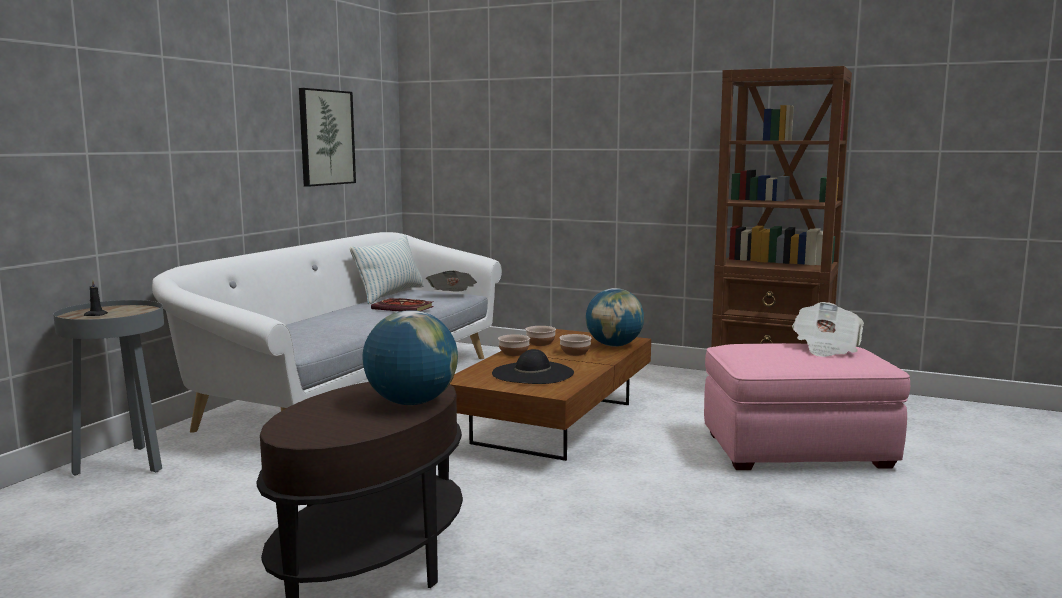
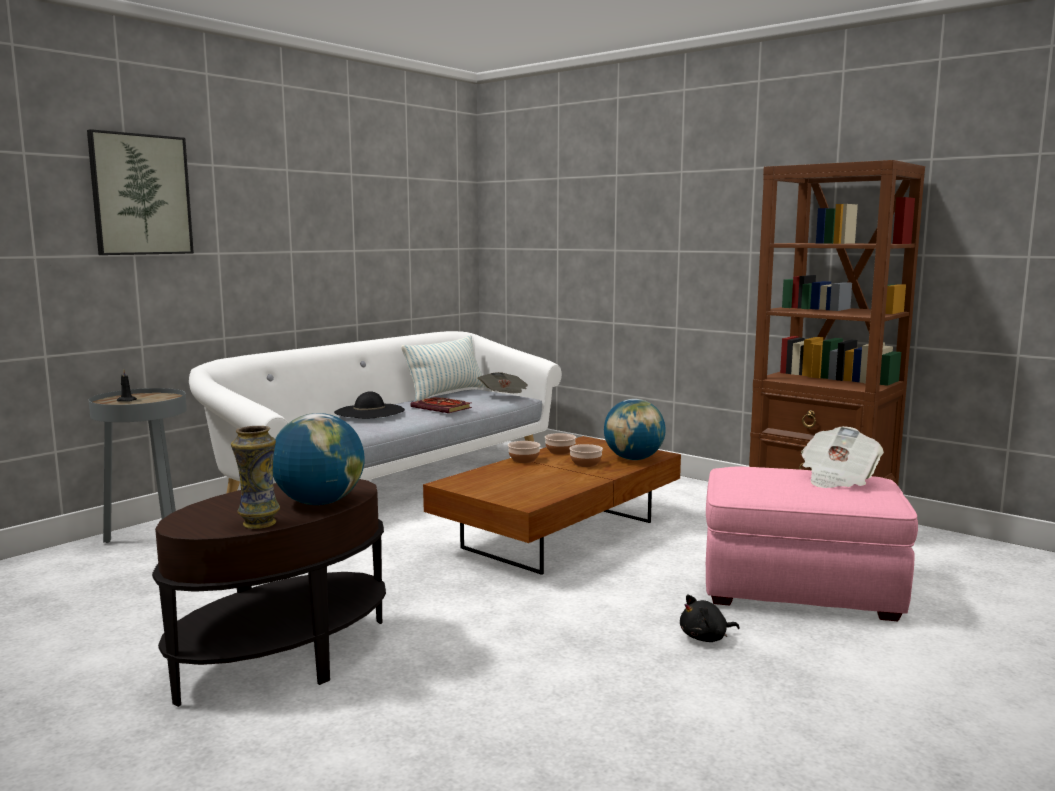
camera: 15 degrees right, 0 degrees up
picture [299,88,356,187] -> picture moved to [87,129,194,255]
black hat [492,349,574,384] -> black hat moved to [334,392,405,418]
none -> vase [231,426,280,529]
none -> black plush toy [680,595,740,642]

